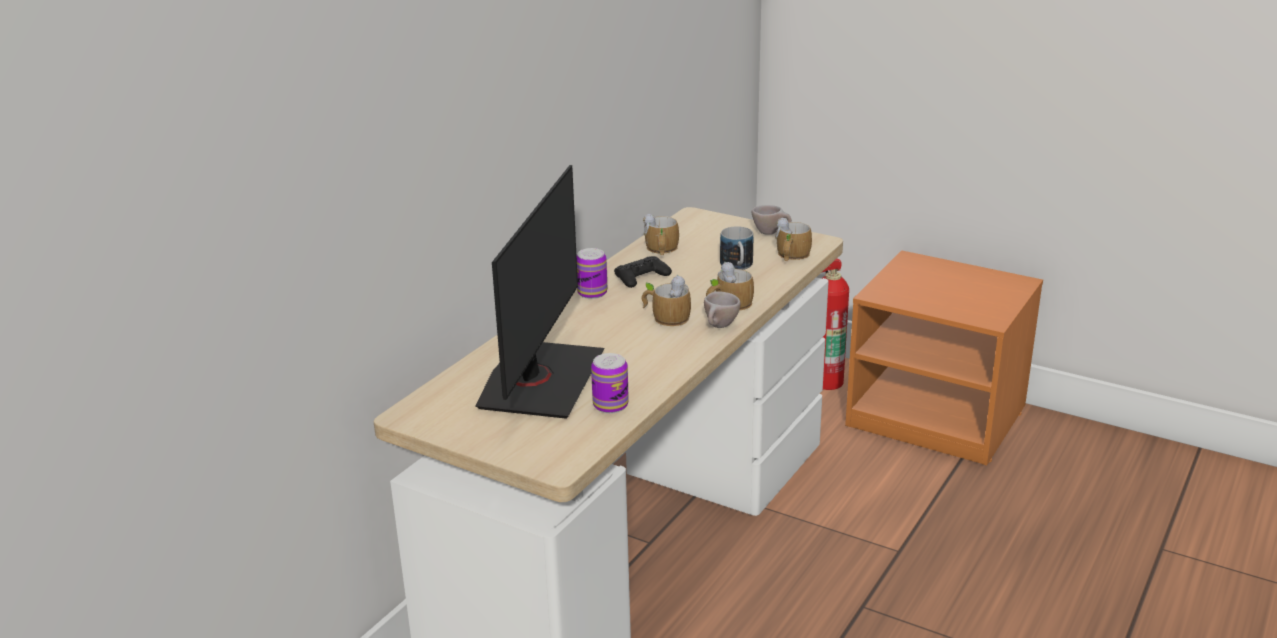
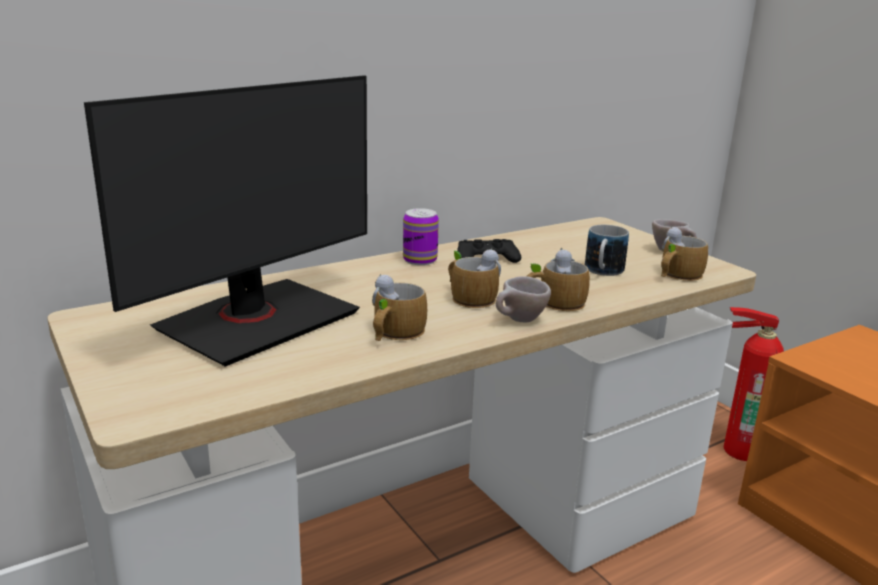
camera: 25 degrees right, 5 degrees down
can [591,353,629,414] -> none
mug [643,214,679,255] -> mug moved to [372,274,427,341]

